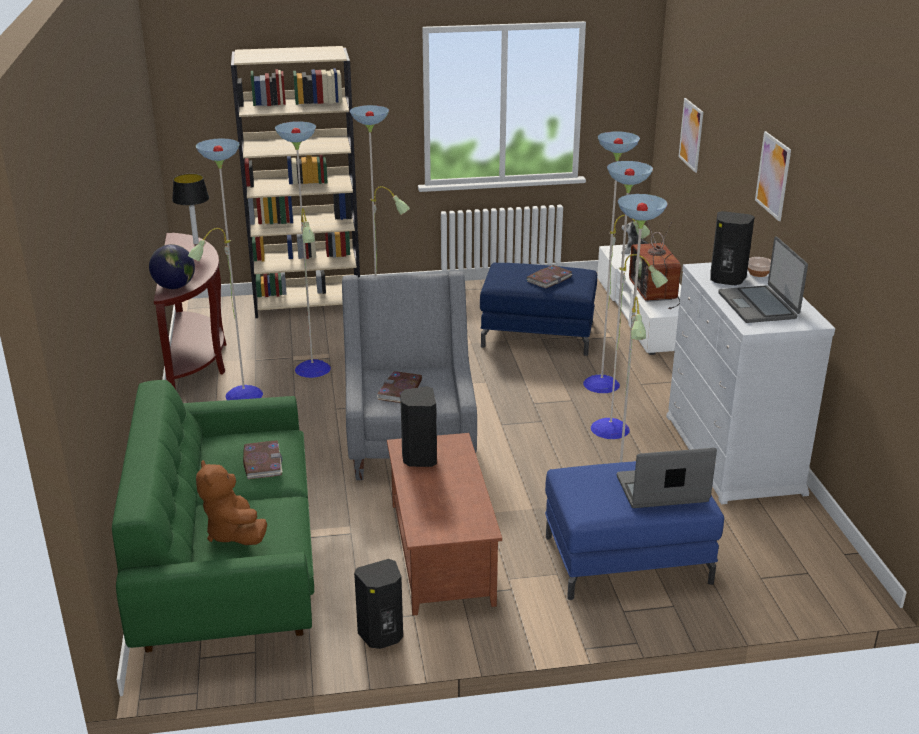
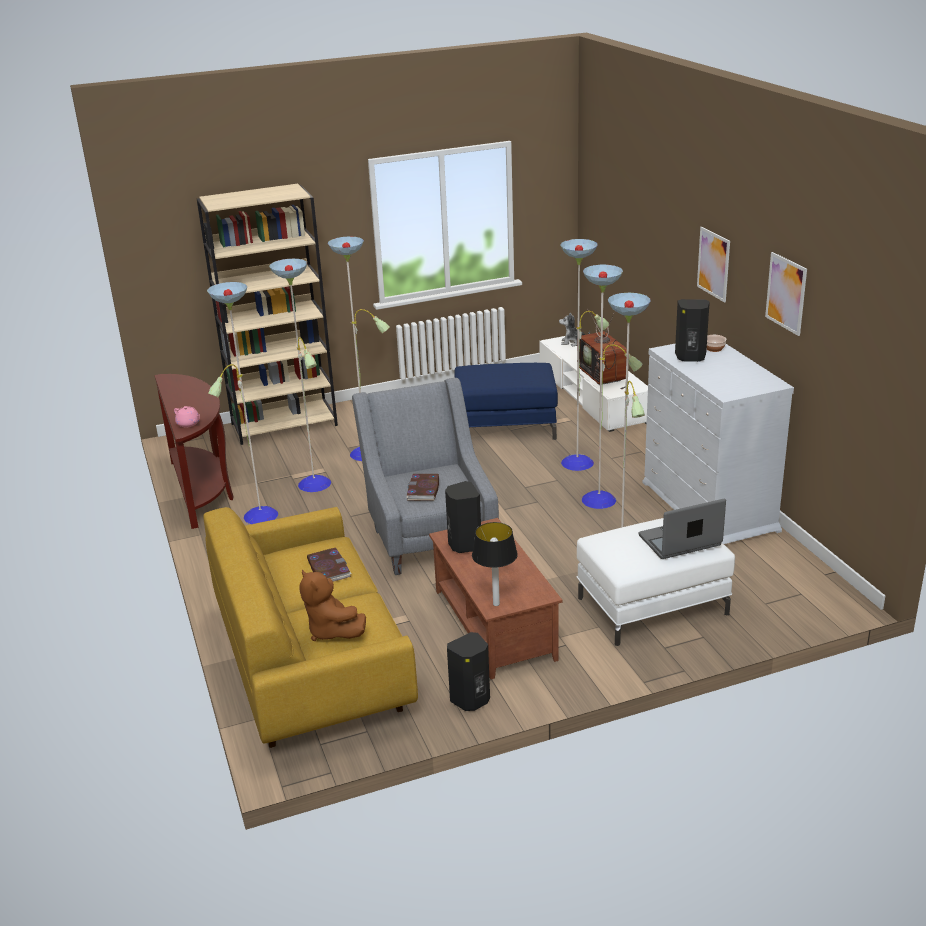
camera: 10 degrees left, 0 degrees up
green sofa [112,380,314,652] -> yellow sofa [203,507,418,748]
globe [149,244,195,289] -> pink teapot [174,406,200,427]
table lamp [172,174,209,245] -> table lamp moved to [472,522,518,606]
book [527,265,572,288] -> none
blue ottoman [545,461,724,600] -> white ottoman [577,518,735,646]
picture [679,98,703,173] -> picture moved to [765,252,807,336]
laptop [718,236,808,323] -> none

